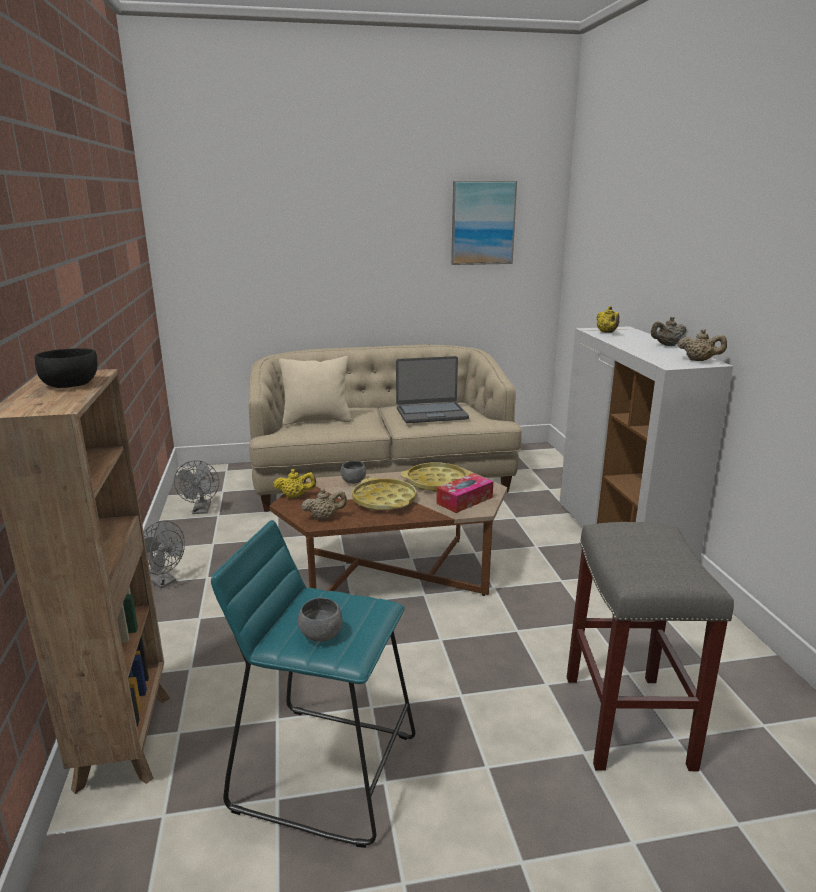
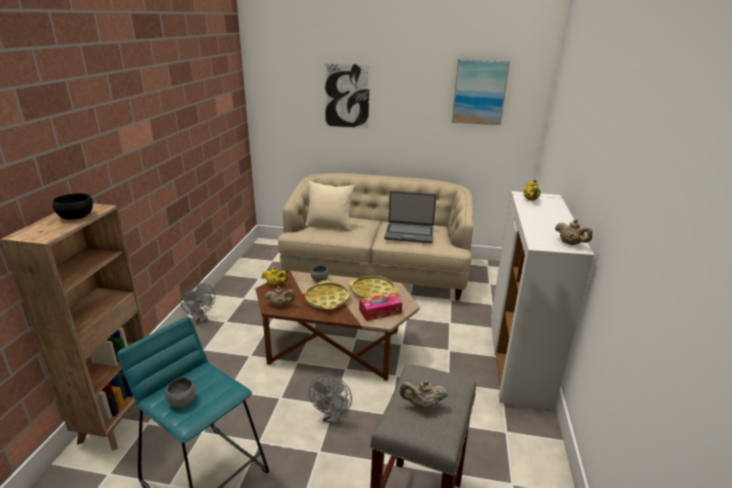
camera: 20 degrees right, 5 degrees up
grey fan [174,460,219,514] -> grey fan moved to [309,375,352,424]
beige teapot [651,317,686,346] -> beige teapot moved to [400,380,448,411]
none -> picture [323,61,371,130]

